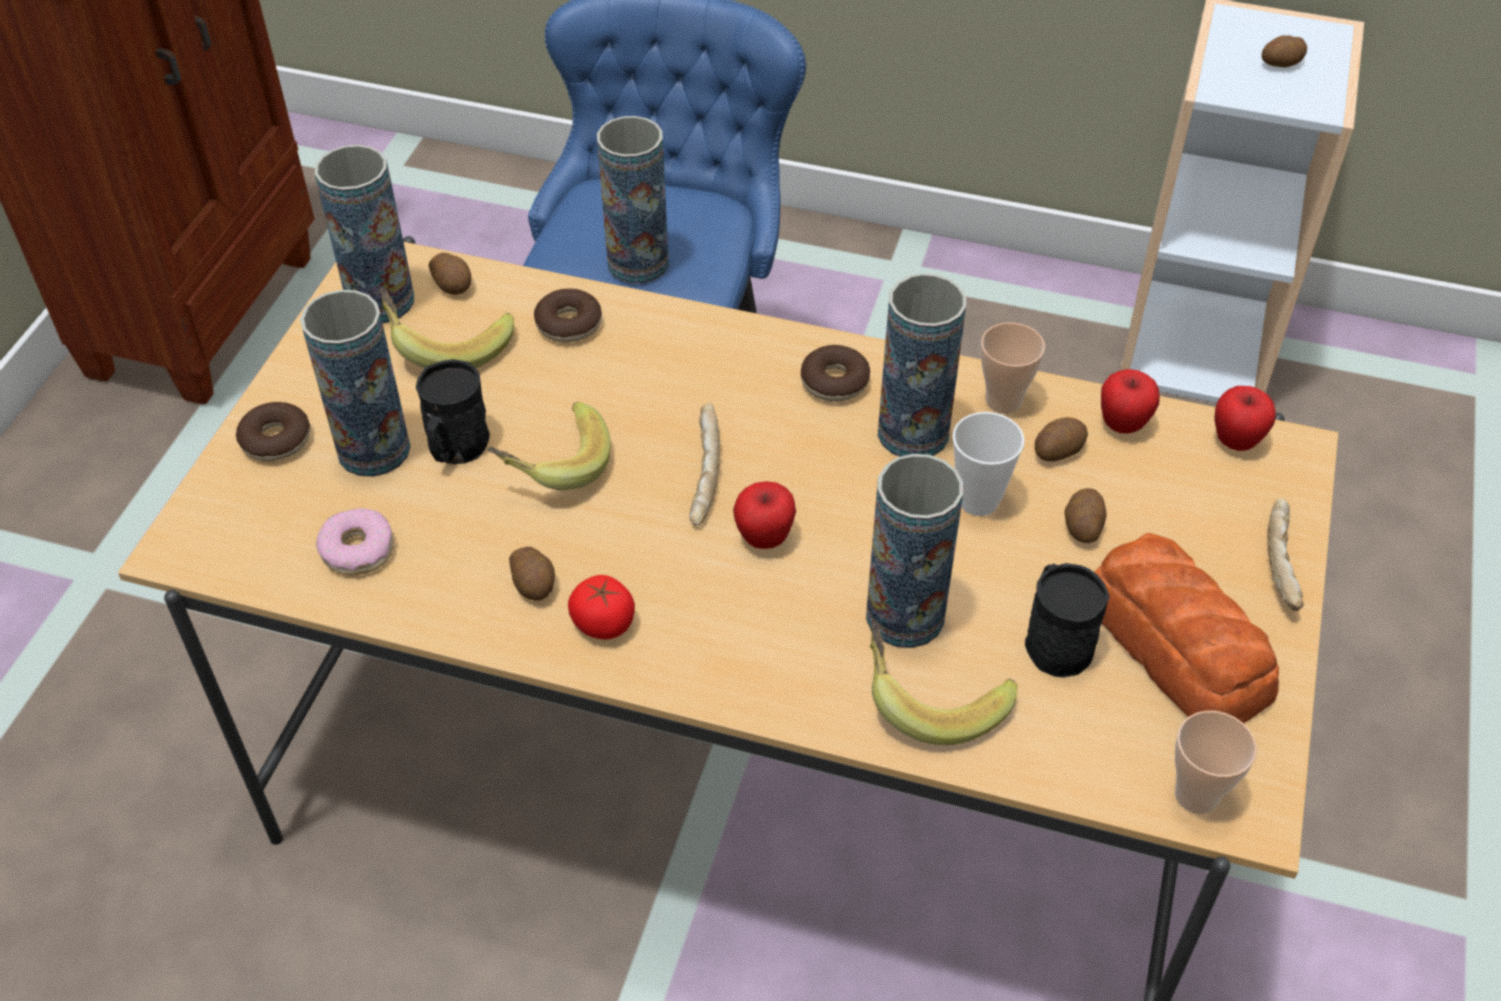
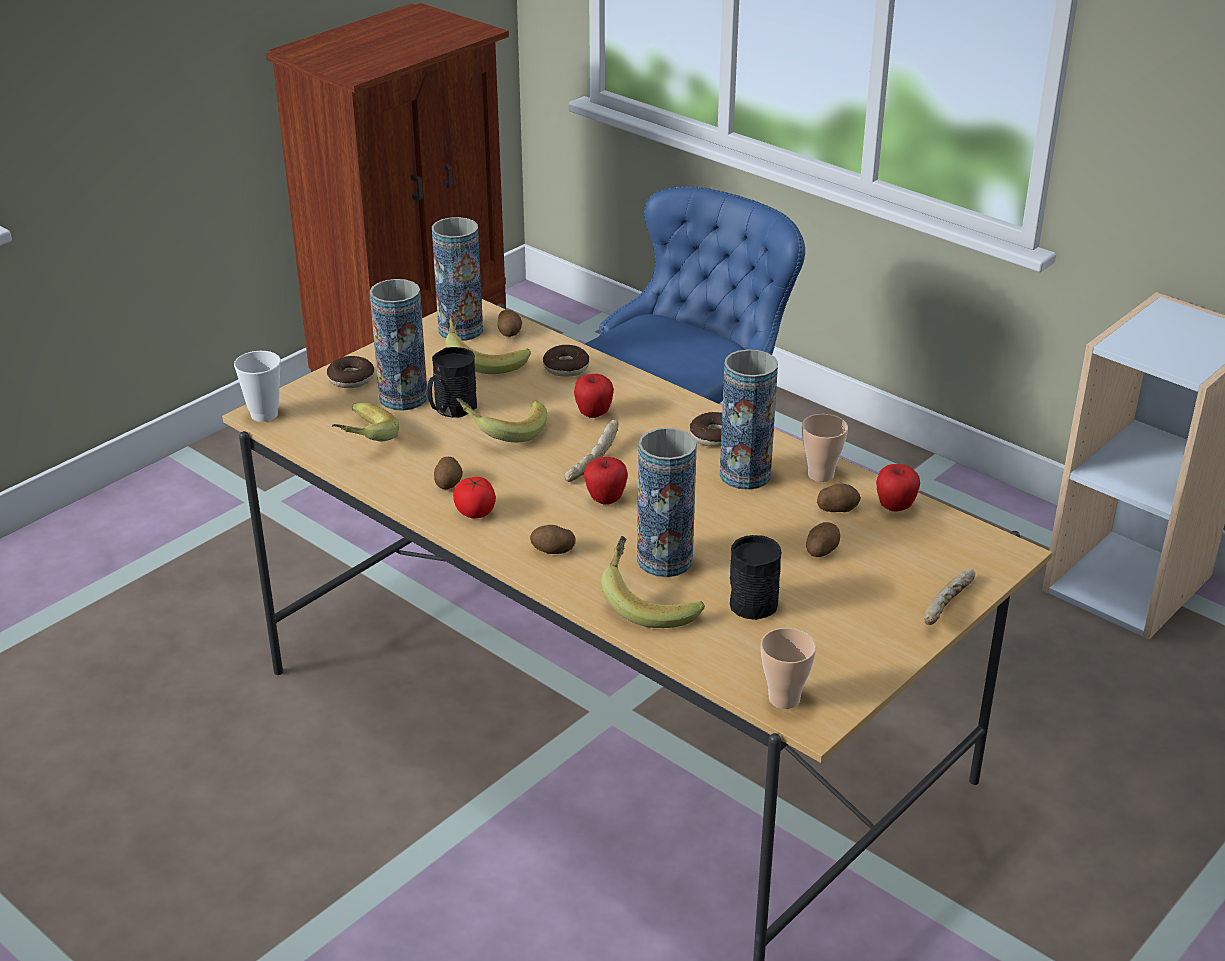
camera: 25 degrees right, 15 degrees down
donut [316,508,394,575] -> banana [332,403,399,441]
vase [597,116,669,284] -> none
cup [952,412,1025,516] -> cup moved to [234,351,281,422]
bread [1094,533,1279,723] -> none
apple [1214,386,1276,451] -> apple moved to [574,374,614,418]
potato [1262,35,1307,67] -> potato moved to [530,525,575,554]

